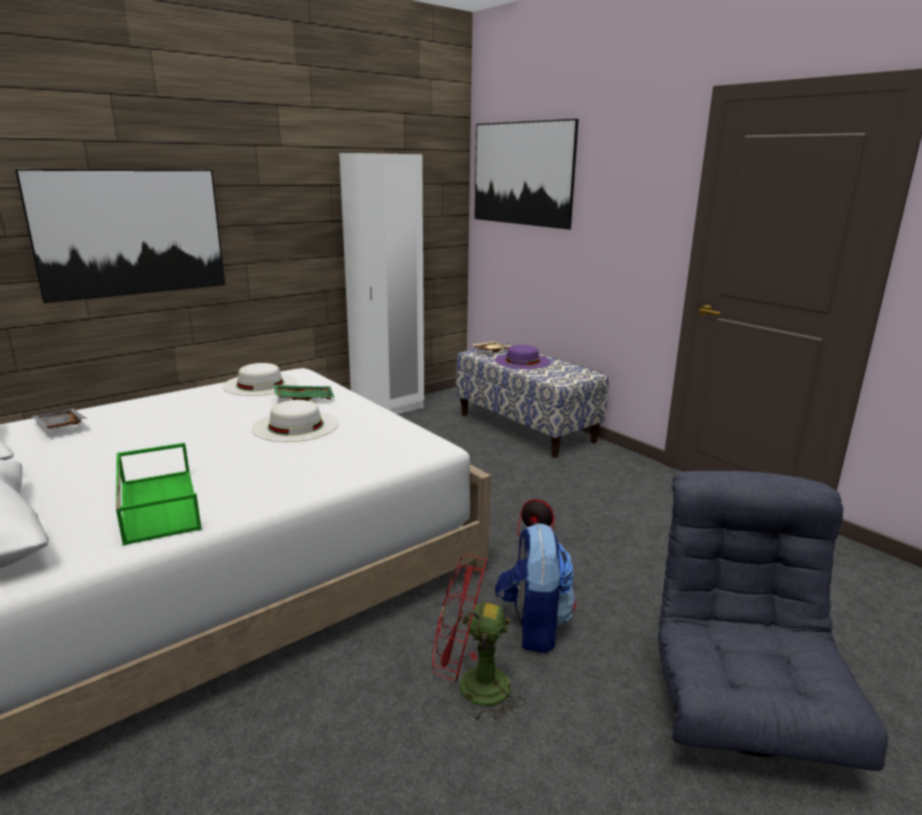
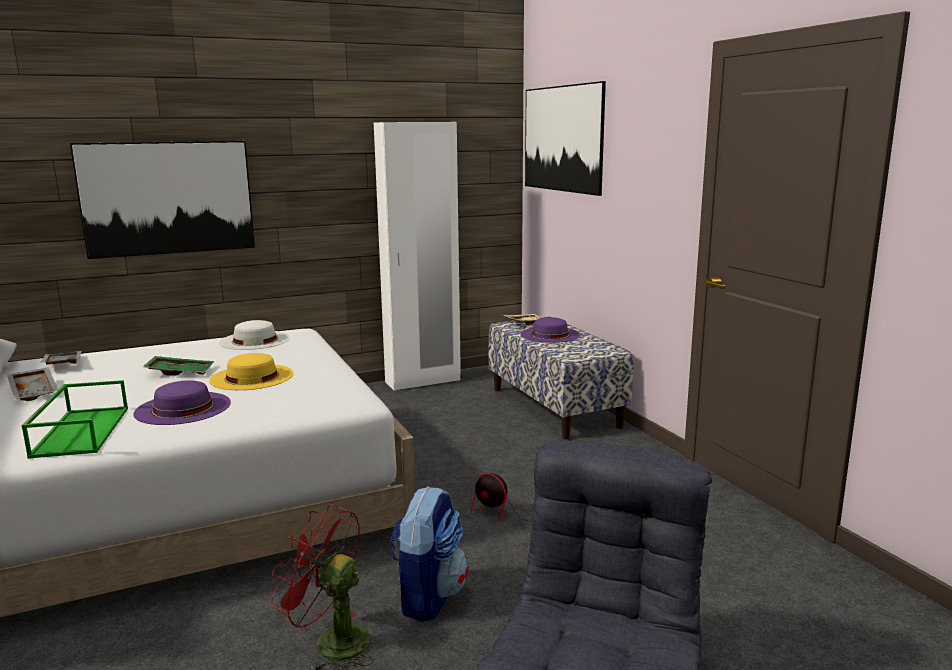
camera: 15 degrees right, 5 degrees down
white hat [252,400,339,442] -> yellow hat [209,353,294,390]
green tray [274,385,335,401] -> green tray moved to [143,356,214,376]
none -> grey tray [7,367,58,401]
none -> purple hat [134,380,231,425]

